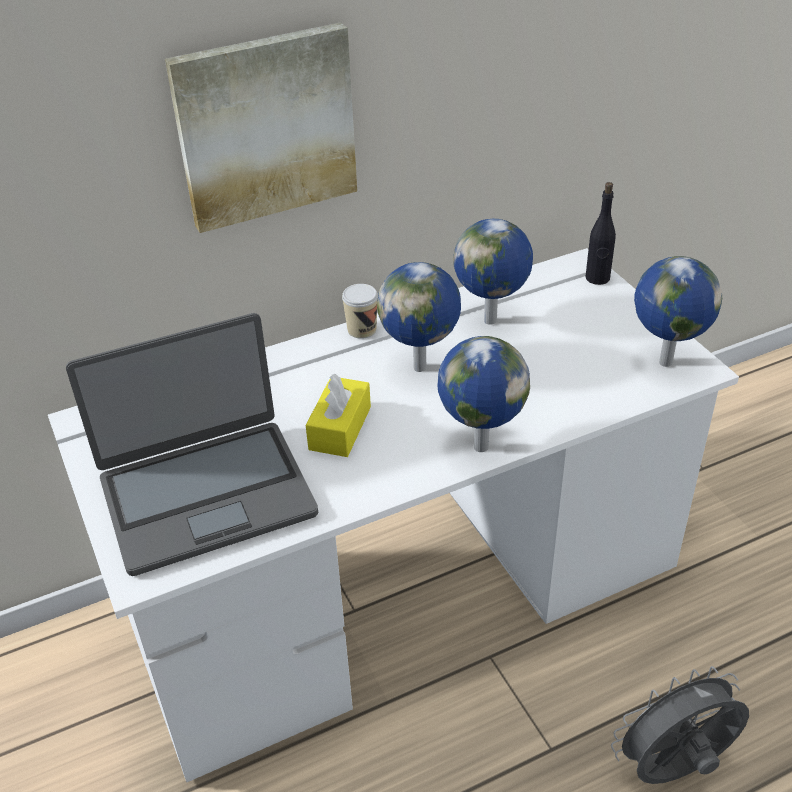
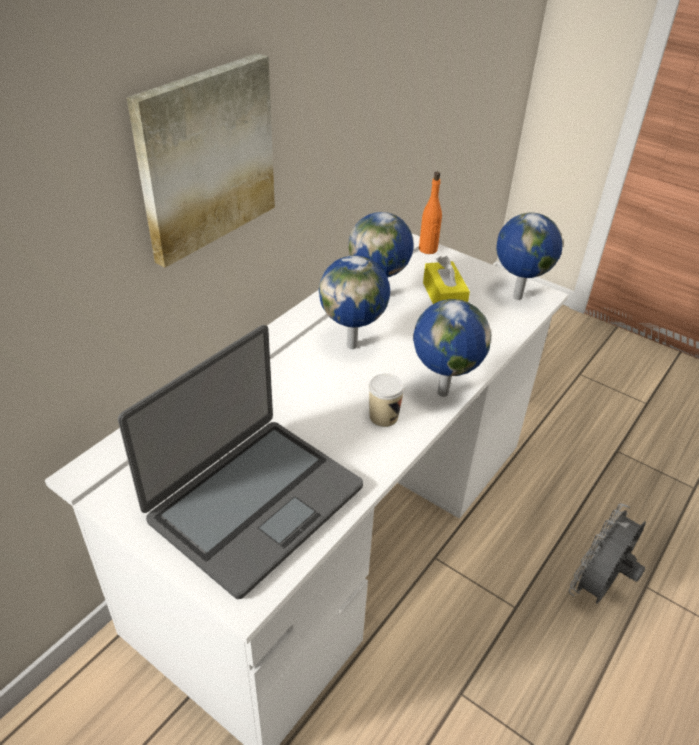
camera: 30 degrees left, 0 degrees up
yellow tissue box [306,374,371,457] -> yellow tissue box moved to [423,256,470,304]
cup [342,284,378,339] -> cup moved to [369,373,404,427]
black bottle [585,182,616,285] -> orange bottle [419,172,442,254]

